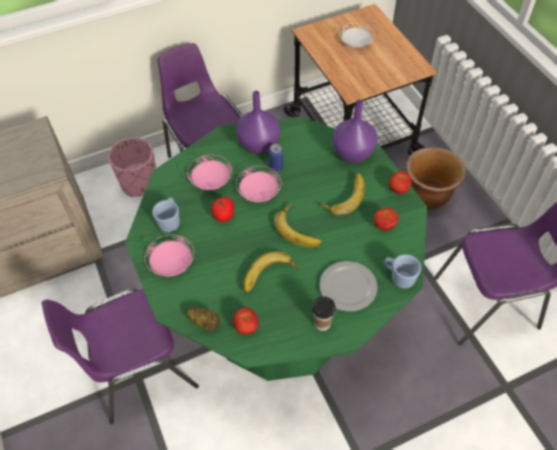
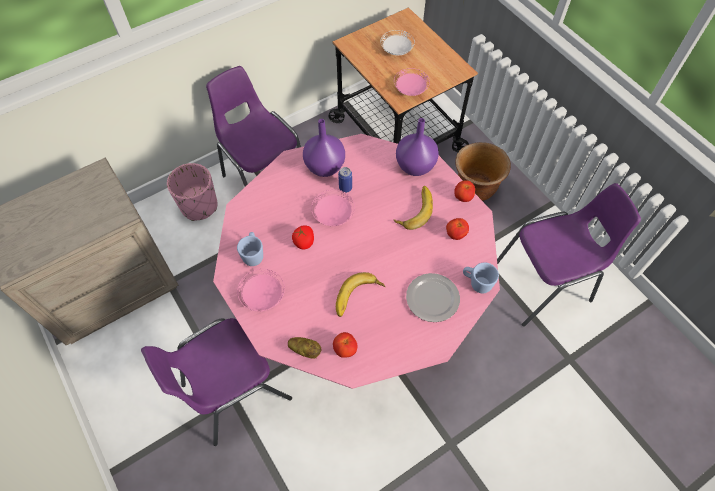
camera: 10 degrees left, 5 degrees up
green dining table [125,117,427,381] -> pink dining table [213,134,500,389]
pink plate [187,155,232,190] -> pink plate moved to [394,68,430,96]
banana [274,204,322,248] -> none
cup [312,297,336,331] -> none

